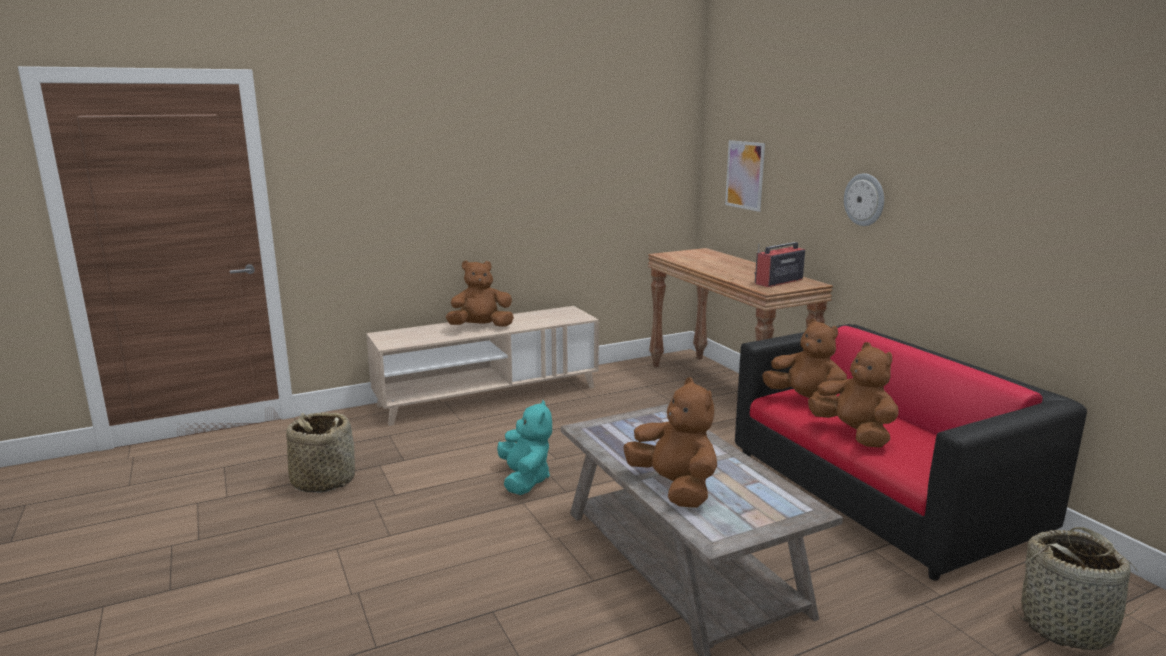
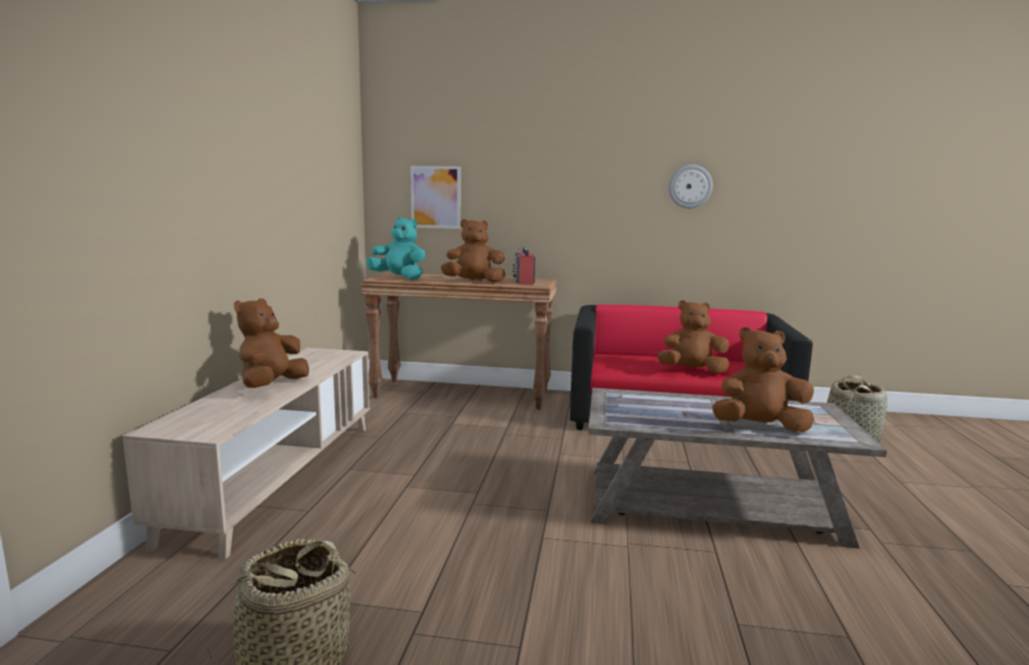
camera: 55 degrees left, 5 degrees down
turquoise plush toy [497,400,552,495] -> turquoise plush toy moved to [366,217,425,280]
brown plush toy [762,318,847,401] -> brown plush toy moved to [441,219,506,282]
wall clock [844,173,884,226] -> wall clock moved to [669,165,713,208]

